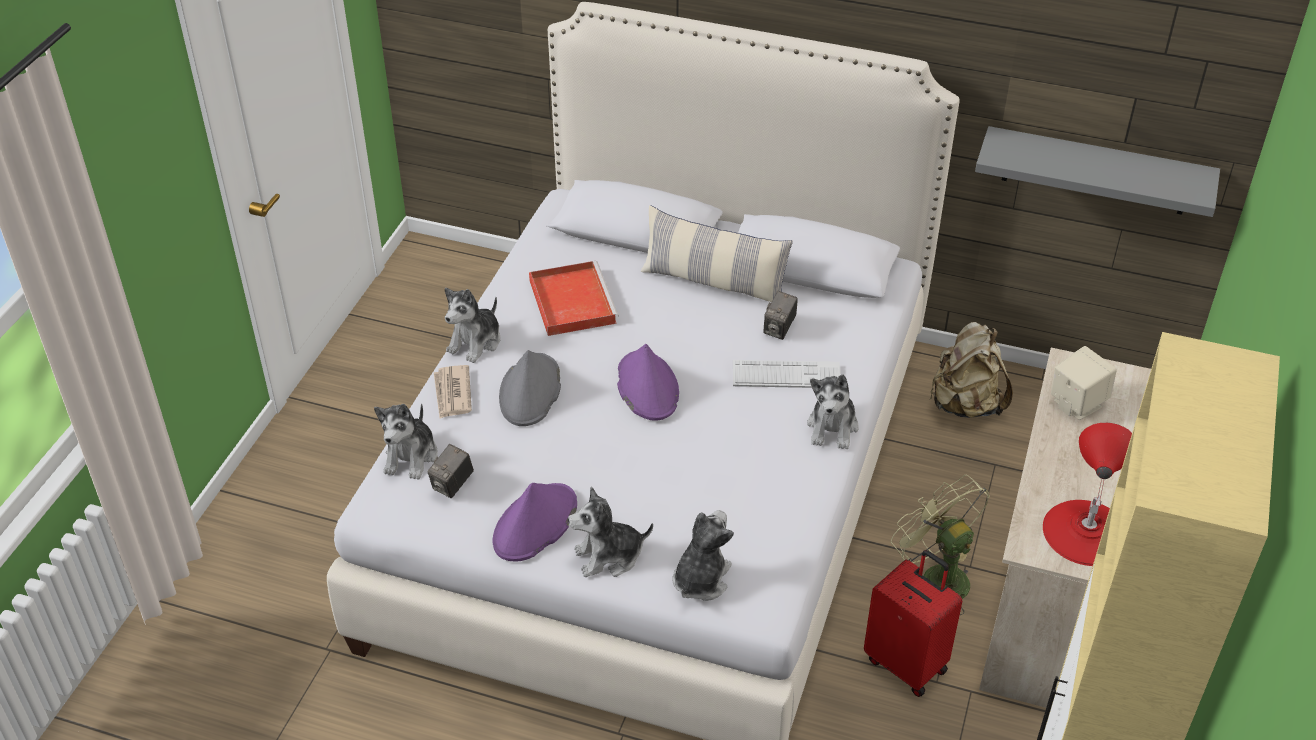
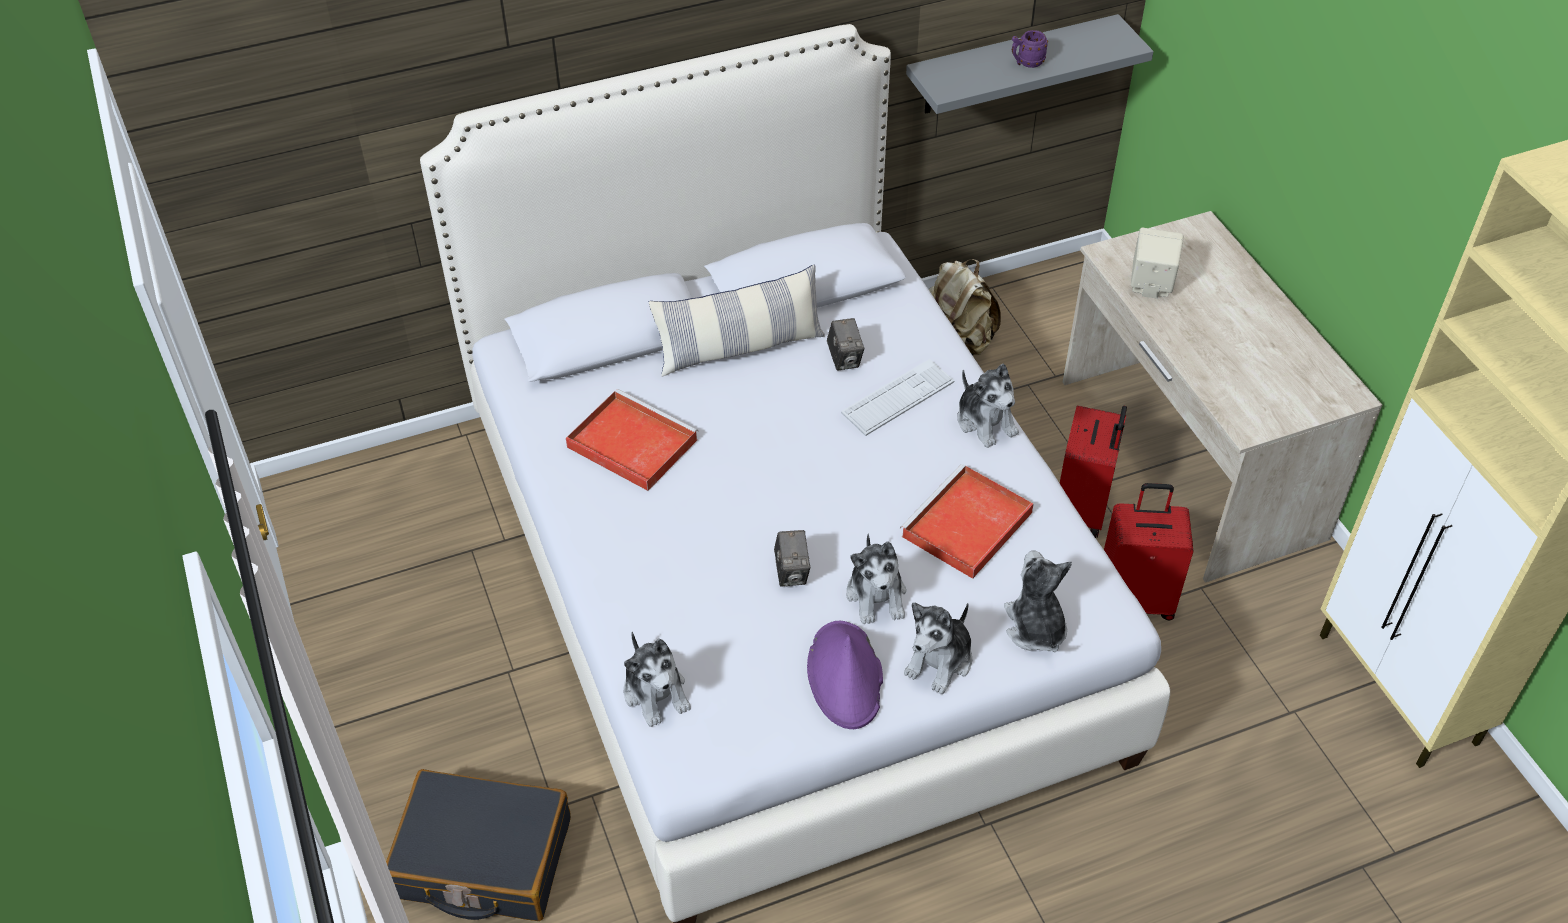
camera: 40 degrees left, 5 degrees up
camera [428,444,474,498] -> camera moved to [774,530,810,587]
newspaper [434,365,472,418] -> none
plush toy [445,288,500,363] -> plush toy moved to [846,534,906,625]
grey hat [499,350,561,426] -> none
purple hat [617,344,679,421] -> none
green fan [891,475,990,615] -> red suitcase [1060,405,1127,538]
red table lamp [1043,423,1132,566] -> none
none -> black suitcase [386,769,571,921]
none -> red tray [900,464,1034,579]
none -> purple mug [1012,30,1048,68]

